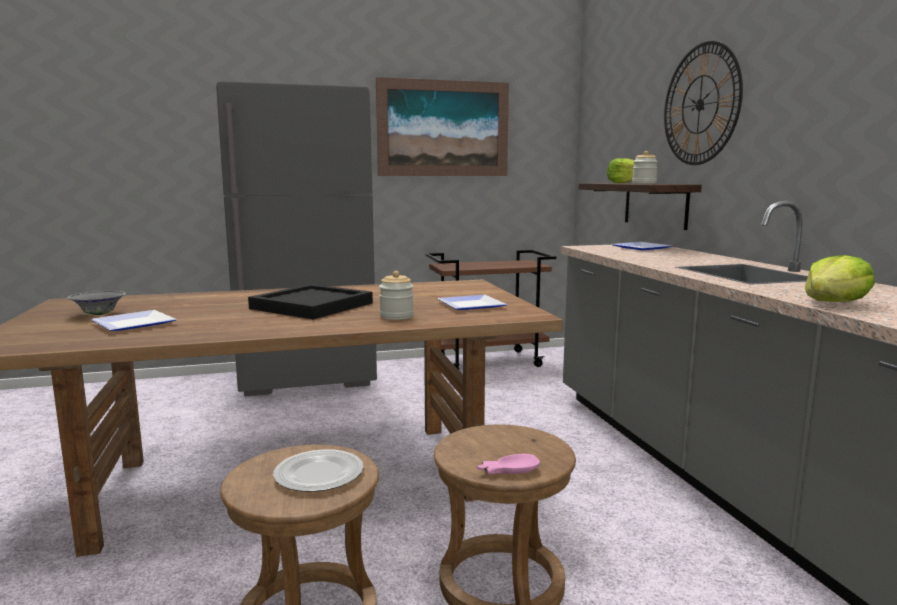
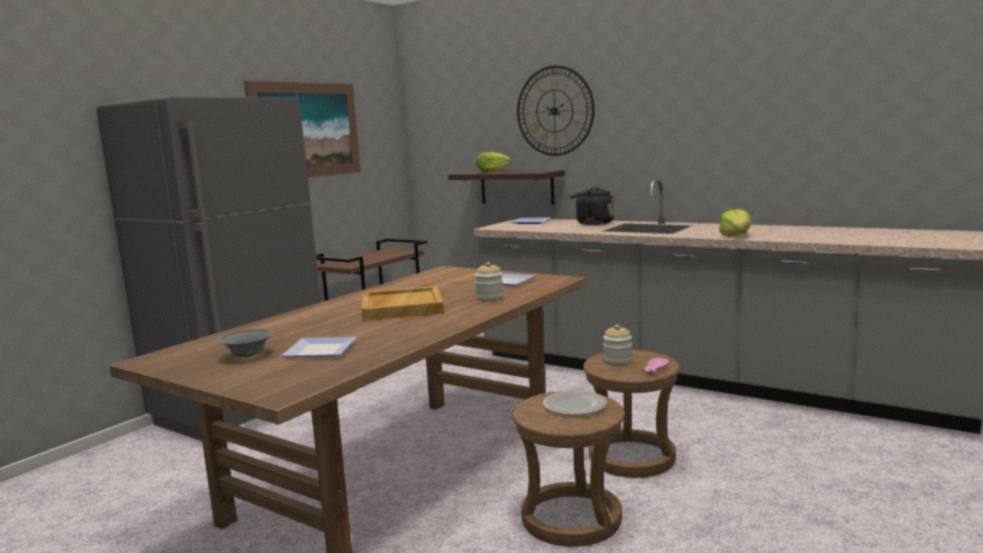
camera: 40 degrees left, 0 degrees up
black tray [248,284,373,320] -> beige tray [361,286,444,321]
jar [632,151,658,184] -> jar moved to [603,325,632,366]
none -> black kettle [570,187,614,225]

